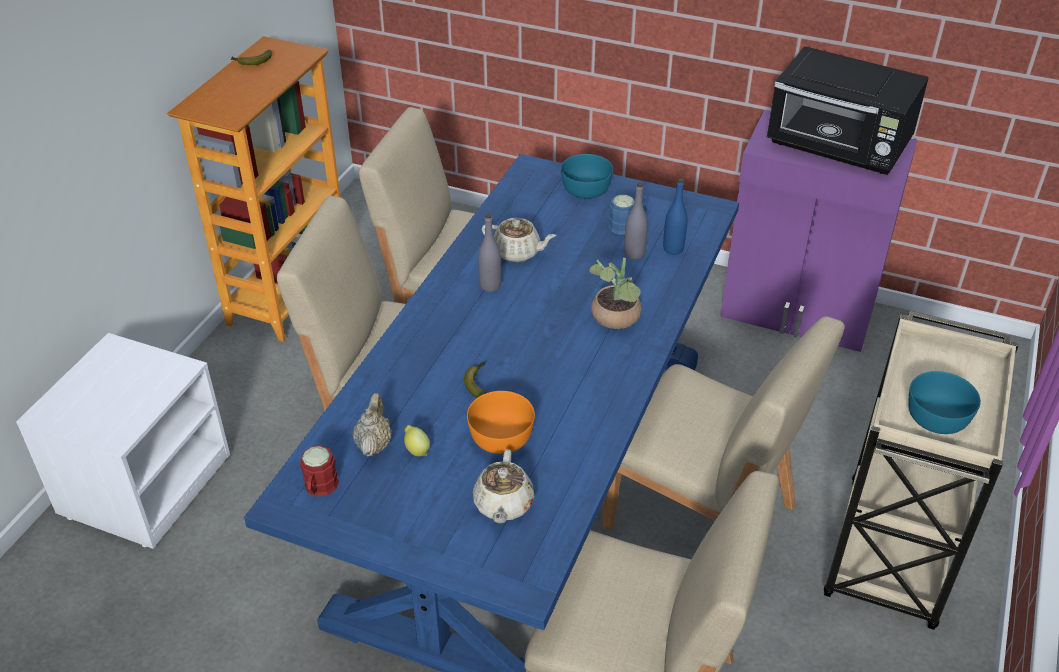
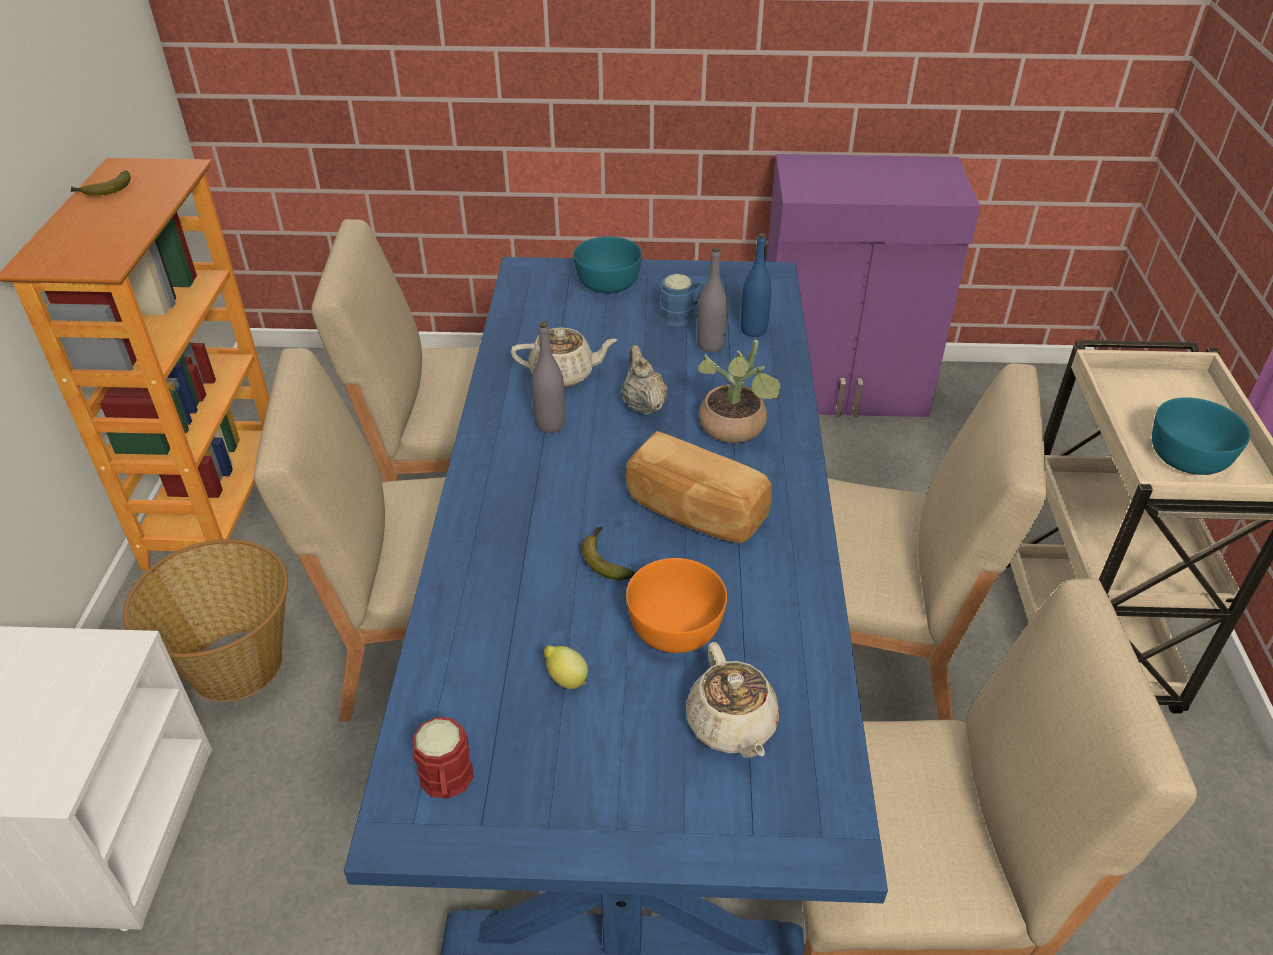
camera: 20 degrees left, 0 degrees up
beige teapot [353,393,392,457] -> beige teapot moved to [621,345,668,415]
black microwave [767,46,929,175] -> none
none -> basket [123,539,288,702]
none -> bread [626,431,772,543]

